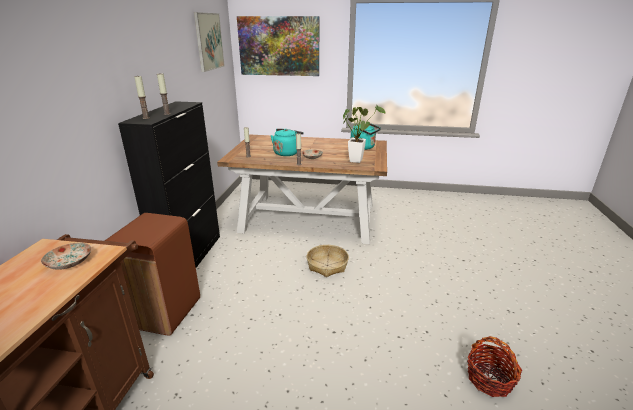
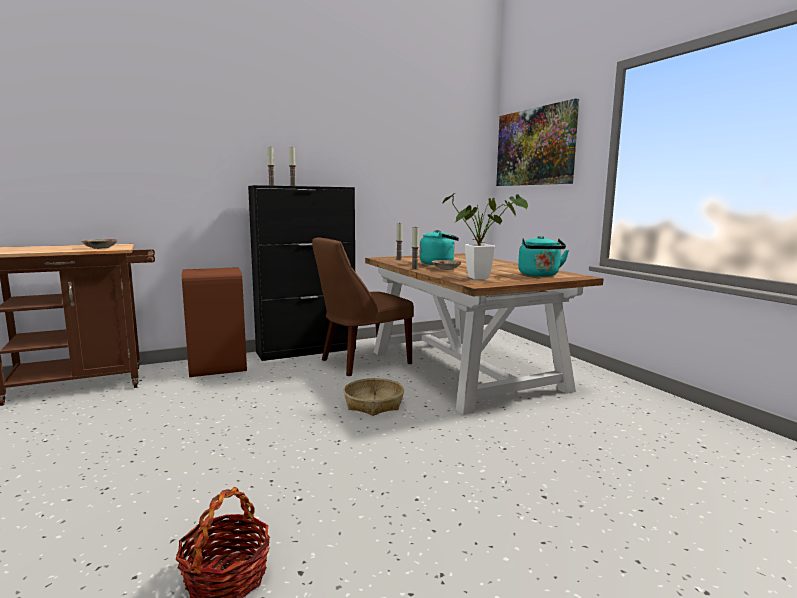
camera: 55 degrees right, 15 degrees down
picture [194,12,225,72] -> none
none -> brown chair [312,237,414,376]

